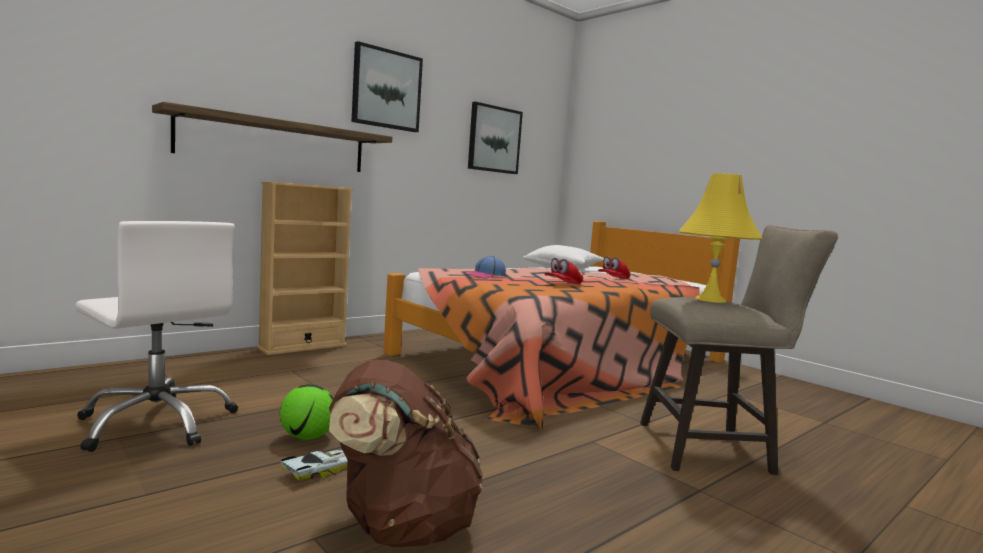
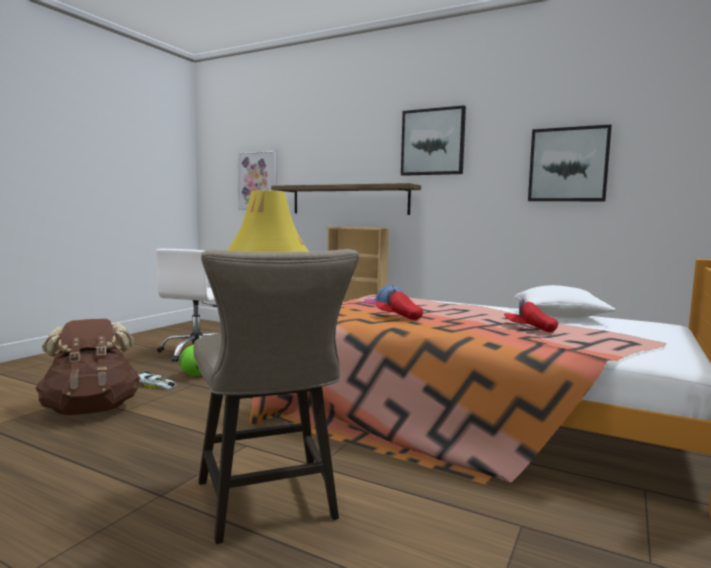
camera: 70 degrees right, 0 degrees up
none -> picture [237,151,277,210]

